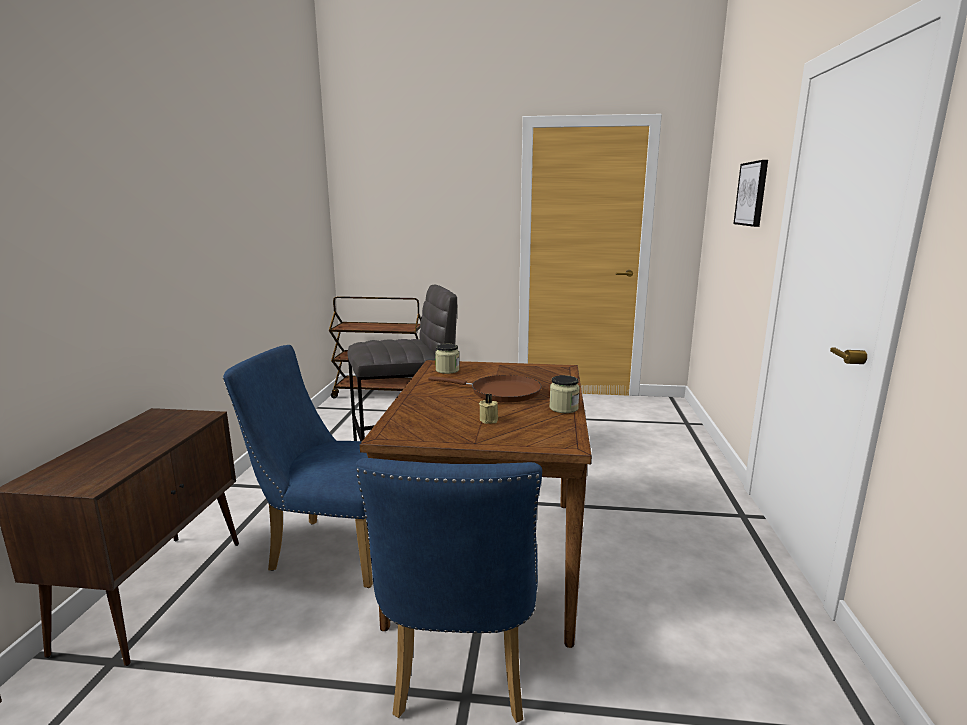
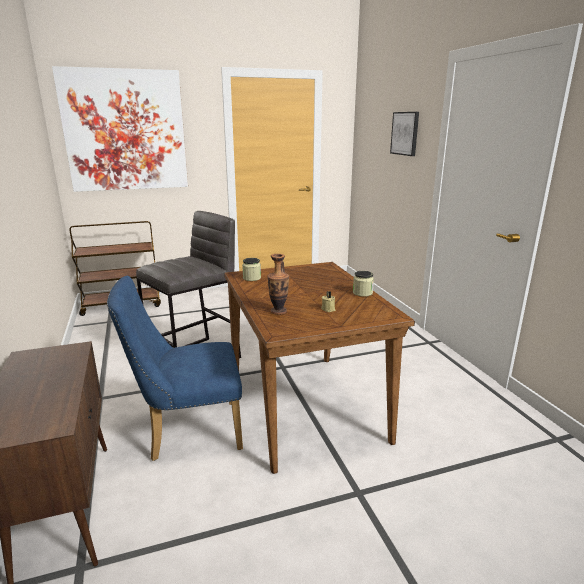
camera: 25 degrees left, 5 degrees up
blue chair [356,458,542,723] -> none
brown frying pan [428,375,541,402] -> none
none -> picture [52,66,188,192]
none -> vase [267,254,289,315]

